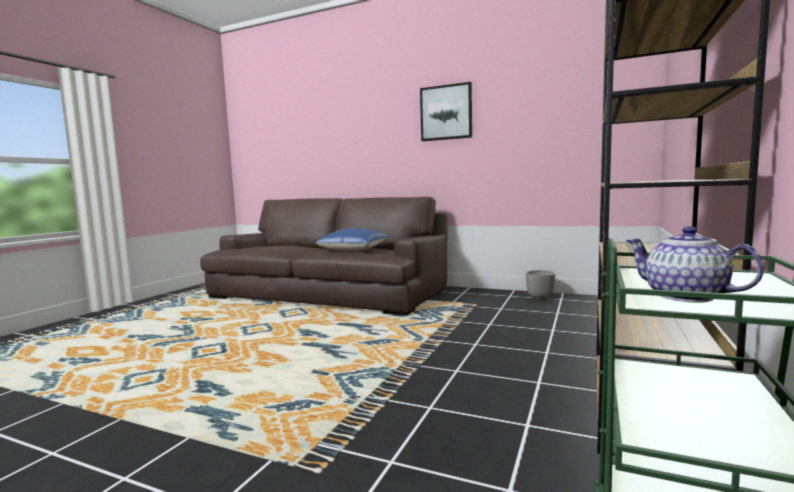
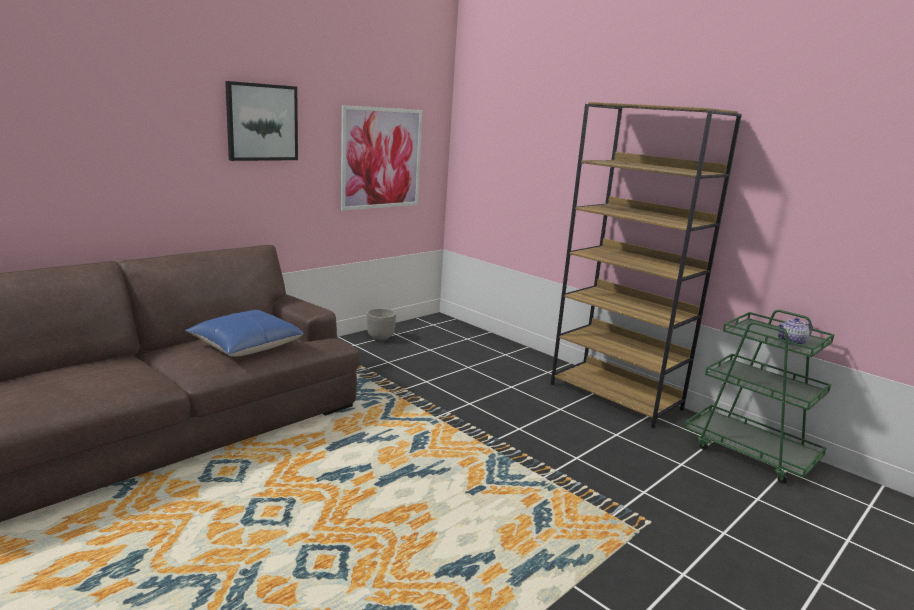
camera: 70 degrees left, 10 degrees up
none -> picture [341,105,422,211]

